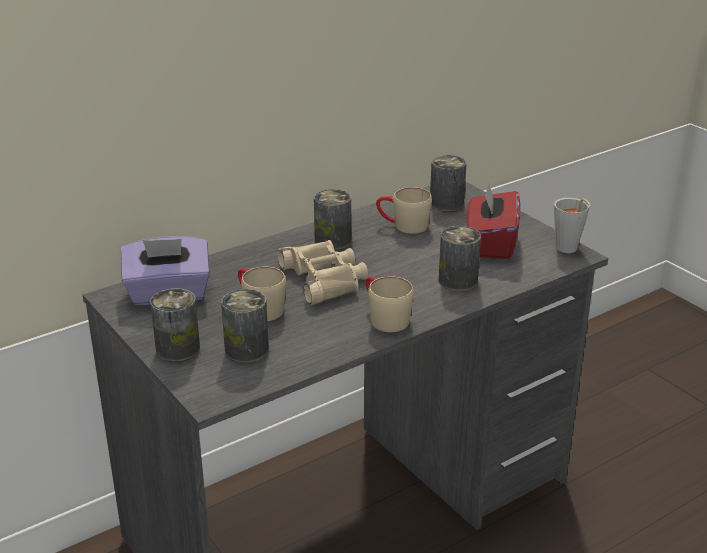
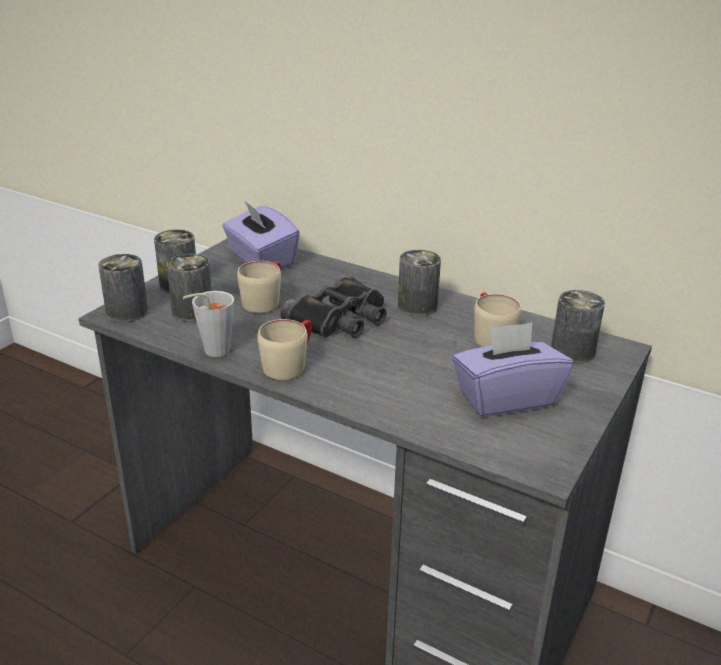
camera: 65 degrees right, 0 degrees up
beige binoculars [277,240,368,305] -> black binoculars [280,274,386,338]
can [439,226,481,291] -> can moved to [98,254,148,322]
red tissue box [466,181,520,259] -> purple tissue box [453,322,573,417]
grey cup [554,198,591,253] -> grey cup moved to [183,291,234,357]

